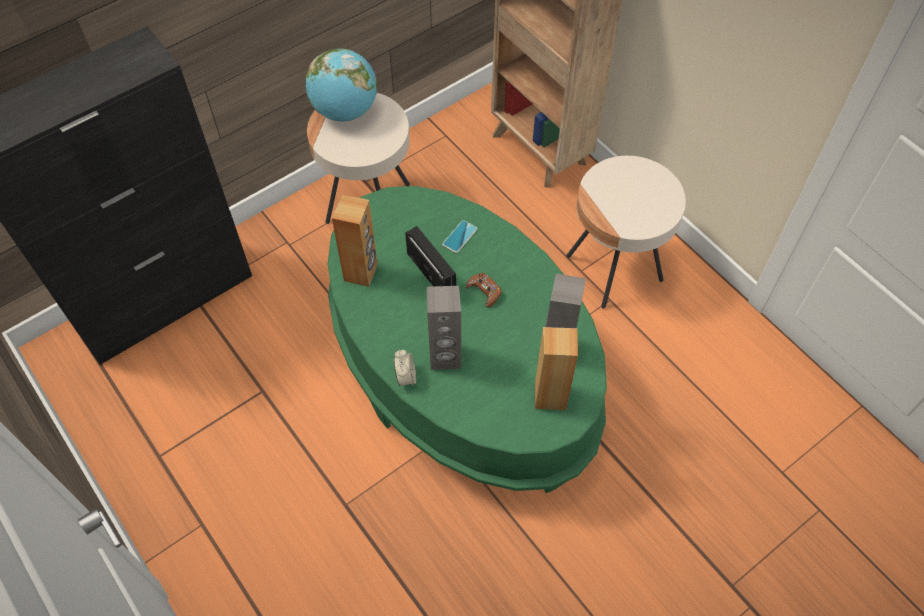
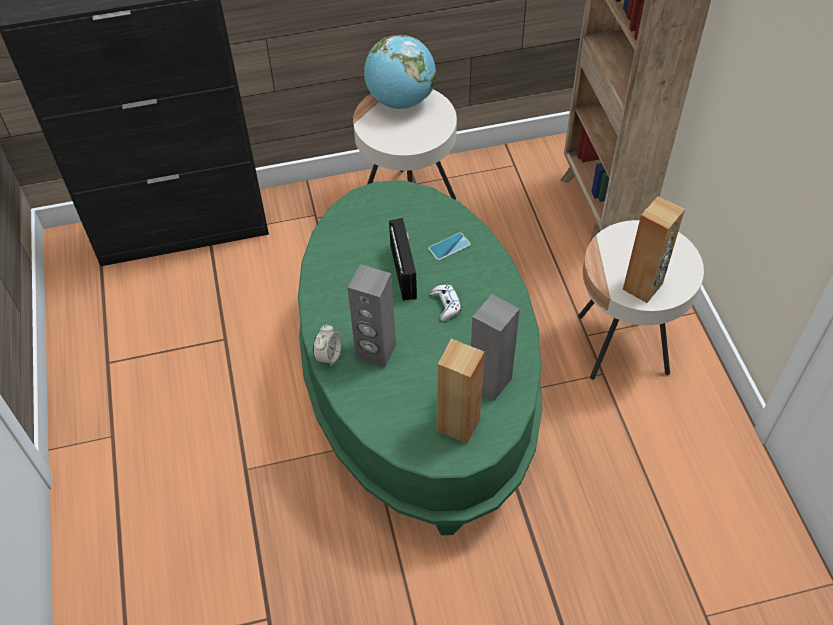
camera: 25 degrees right, 5 degrees down
brown speaker [332,195,378,287] -> brown speaker moved to [623,196,685,303]
brown game controller [466,273,502,308] -> white game controller [430,285,462,321]

